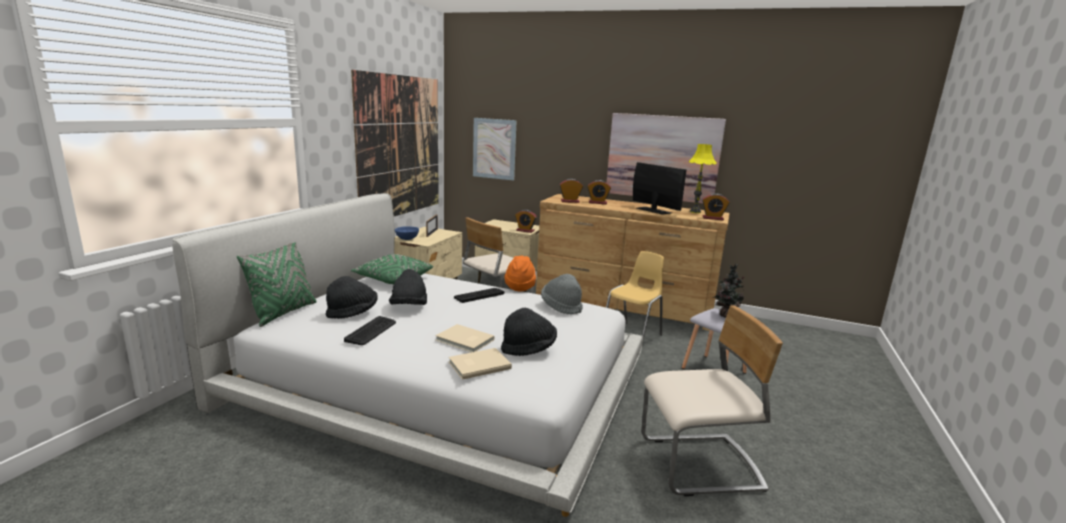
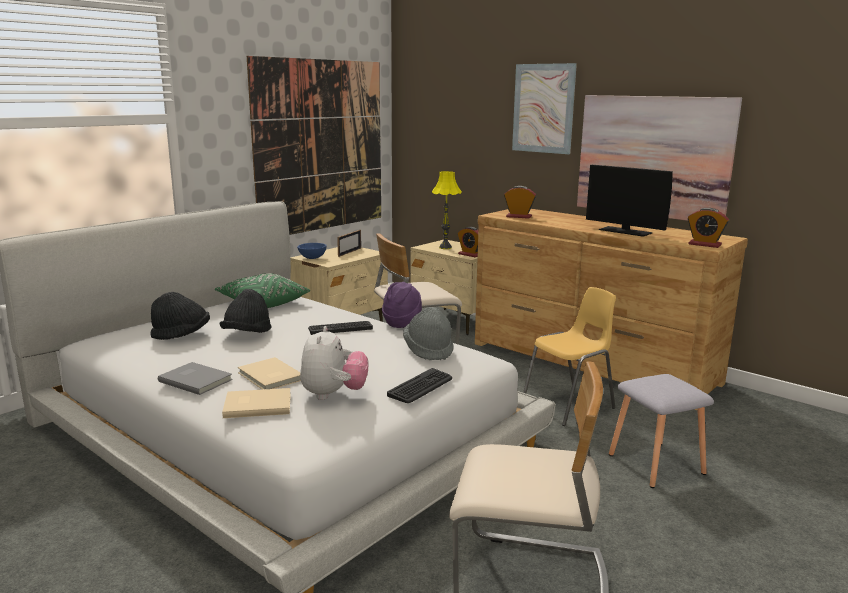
camera: 20 degrees right, 0 degrees up
green pillow [237,242,317,327] -> none
keyboard [344,316,396,345] -> keyboard moved to [387,368,452,403]
picture [473,118,517,181] -> picture moved to [512,63,577,154]
black hat [501,308,557,356] -> plush toy [300,326,368,400]
orange hat [504,255,536,292] -> purple hat [382,282,422,328]
alarm clock [588,180,611,204] -> none
monitor [633,162,686,215] -> monitor turned 150 degrees clockwise [586,165,673,237]
yellow table lamp [689,144,716,213] -> yellow table lamp moved to [432,171,462,249]
potted plant [714,264,744,318] -> none
none -> grey book [158,362,233,395]

